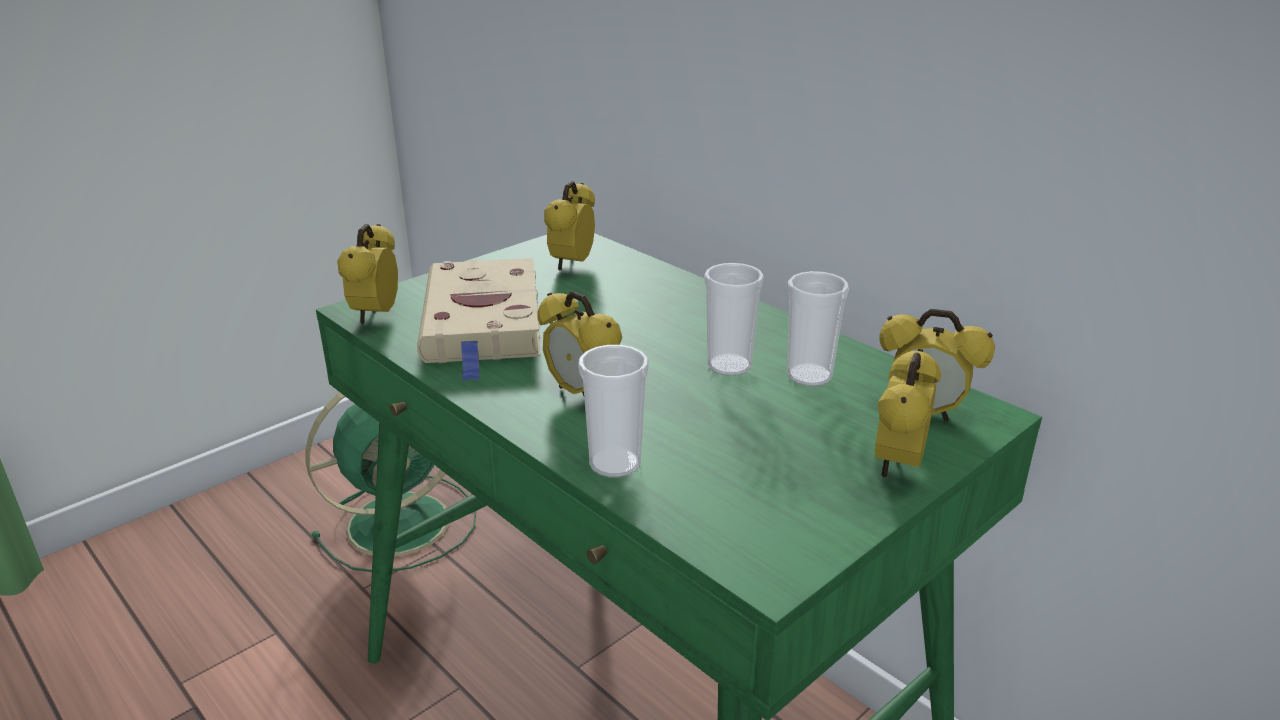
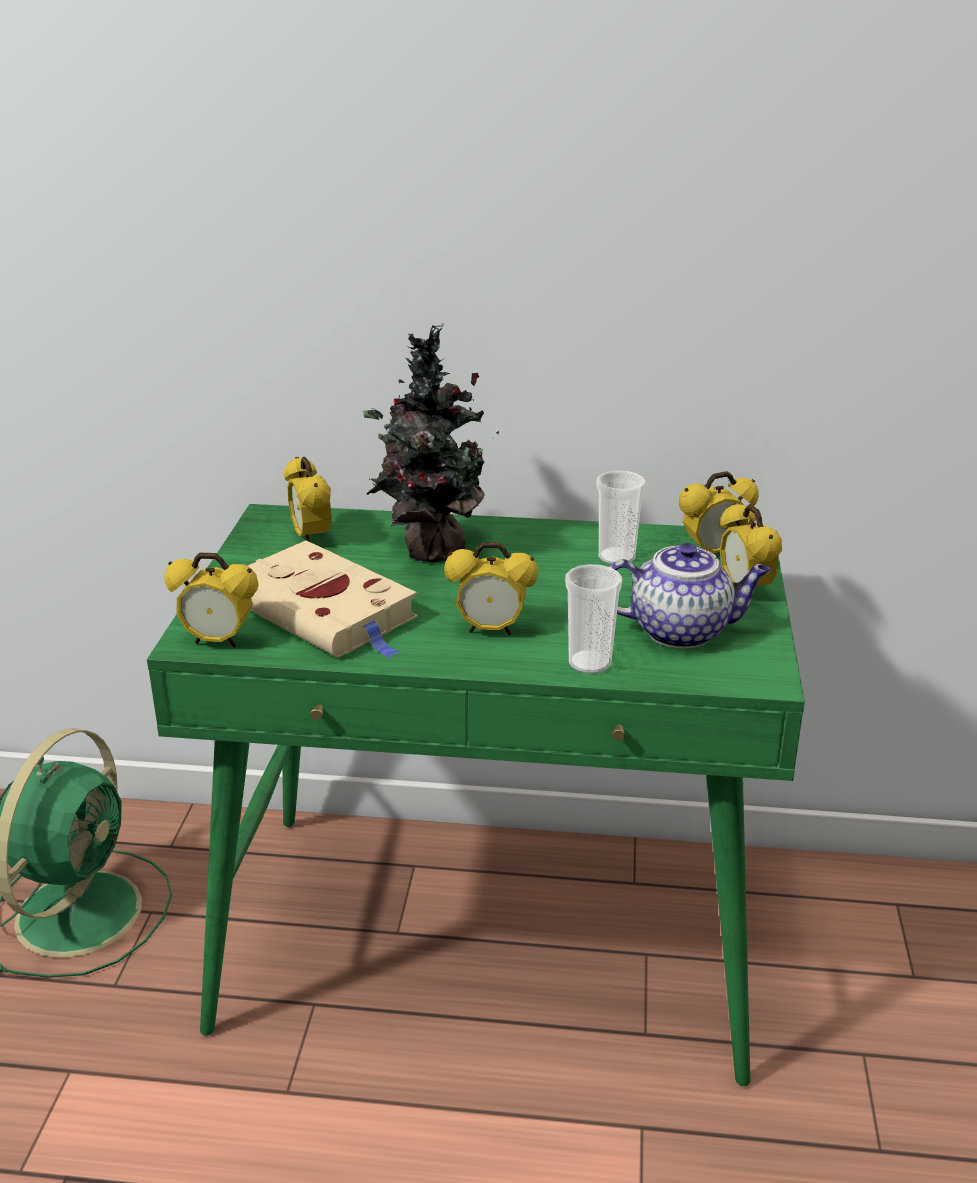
camera: 40 degrees left, 0 degrees up
alarm clock [337,224,398,324] -> alarm clock turned 45 degrees counterclockwise [164,553,258,648]
cup [704,263,764,376] -> none
none -> potted plant [363,323,499,562]
none -> teapot [610,543,771,649]

